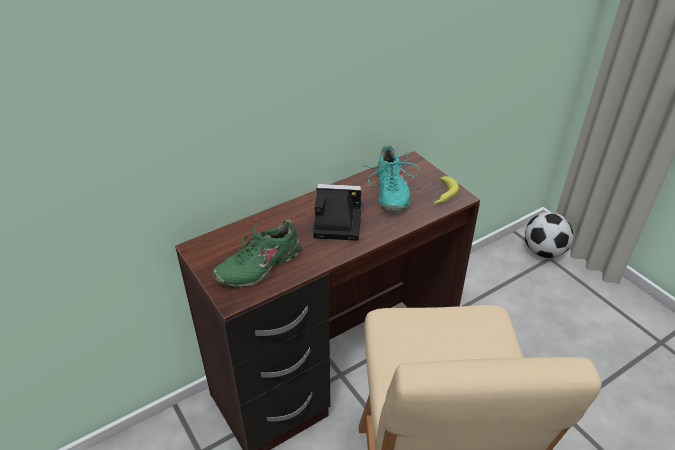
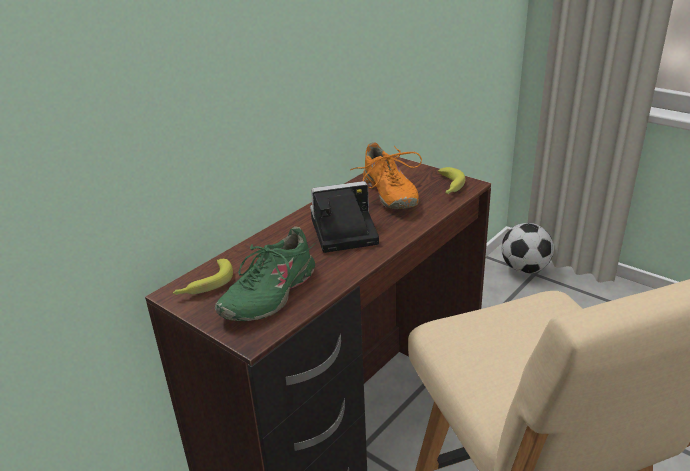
camera: 15 degrees left, 10 degrees down
turquoise shoe [362,145,420,212] -> orange shoe [350,142,422,209]
none -> banana [173,259,233,295]

